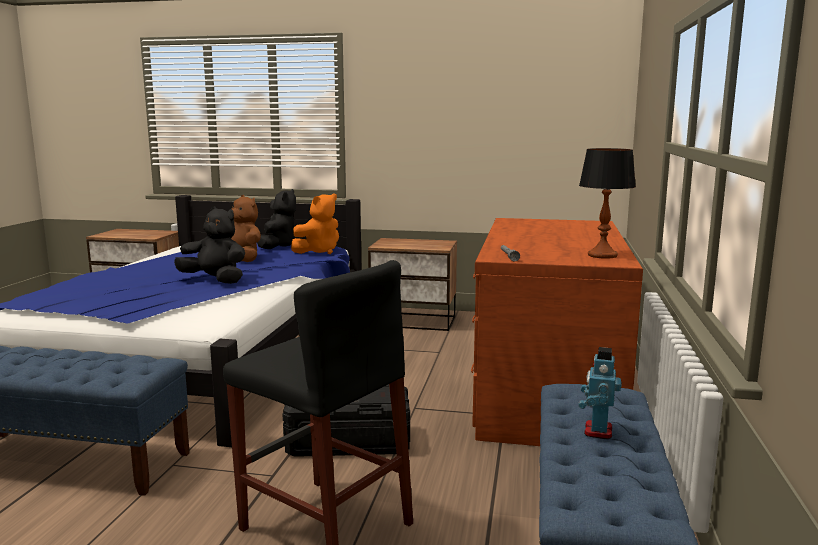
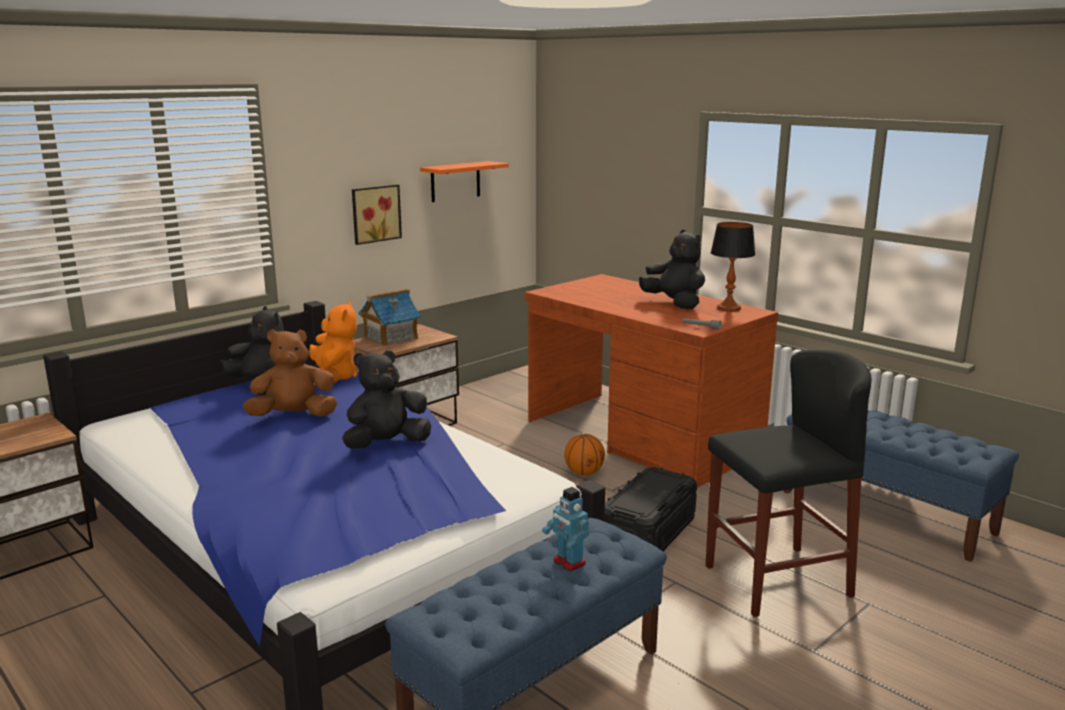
camera: 55 degrees left, 5 degrees up
toy robot [578,347,622,439] -> toy robot moved to [542,487,589,571]
none -> picture [352,184,402,245]
none -> toy house [358,289,421,347]
none -> orange shelf [420,161,509,202]
none -> basketball [564,434,605,476]
none -> black plush toy [639,229,705,309]

